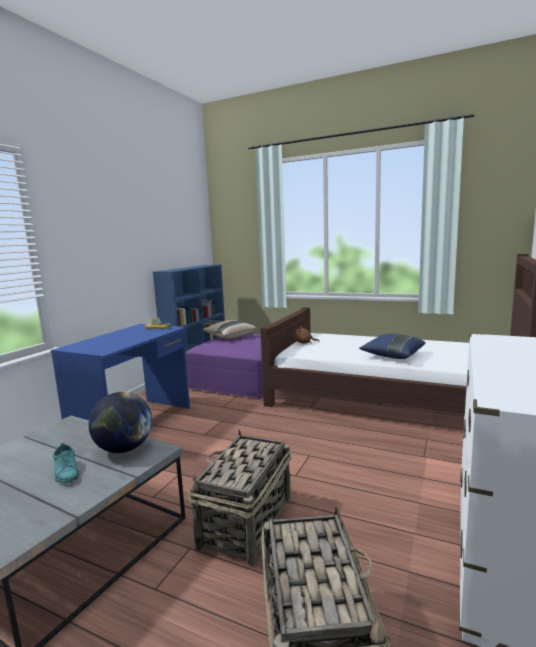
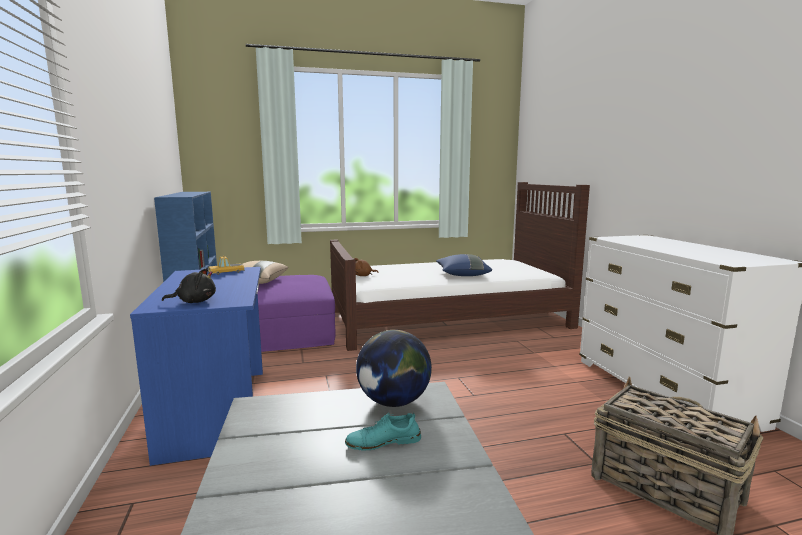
camera: 40 degrees left, 0 degrees up
turquoise shoe [52,443,79,483] -> turquoise shoe turned 150 degrees clockwise [345,412,421,451]
basket [188,429,292,565] -> none
none -> black plush toy [162,268,216,303]

